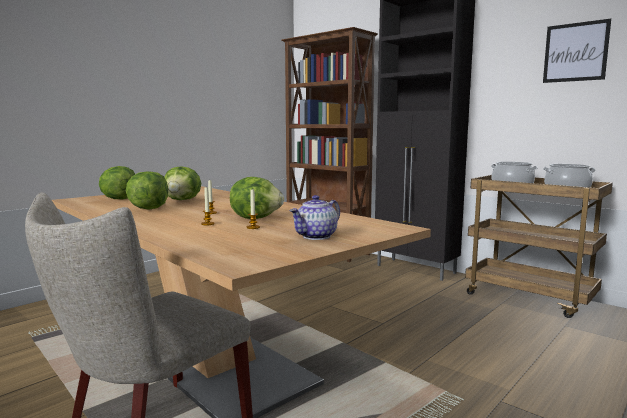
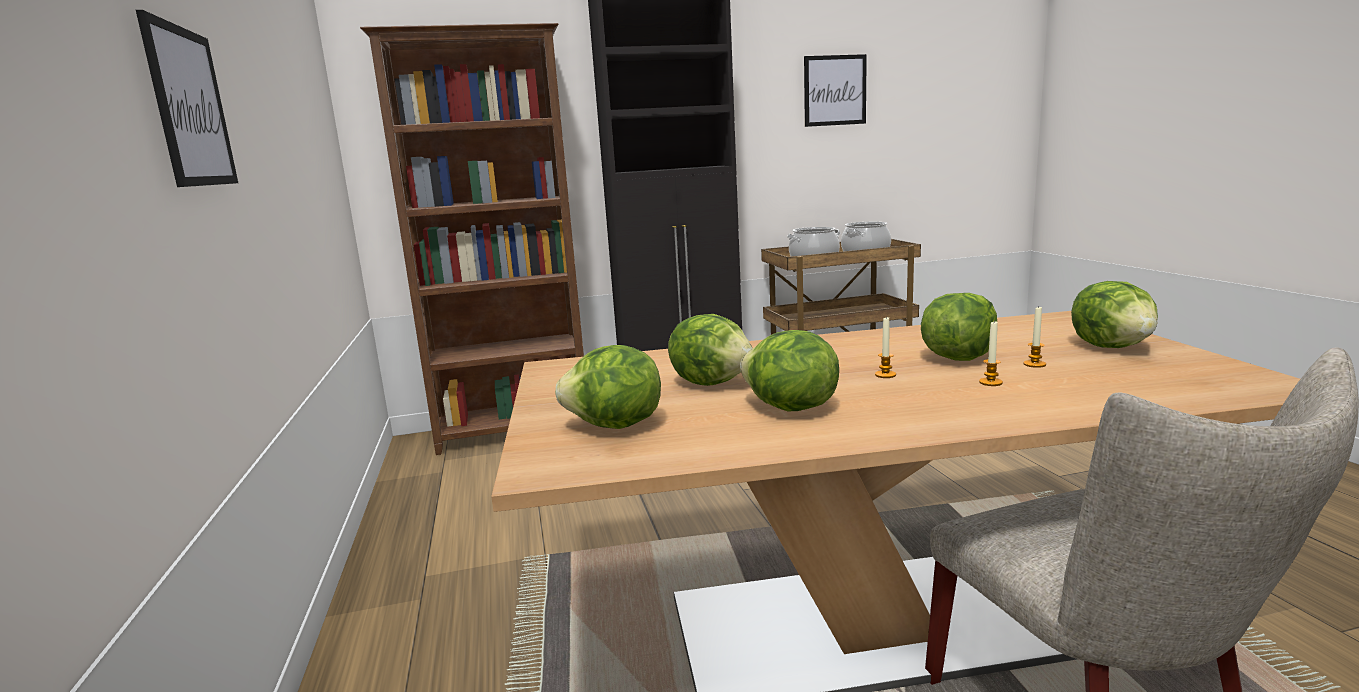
camera: 55 degrees left, 5 degrees up
teapot [290,195,340,240] -> lettuce [1071,281,1158,348]
none -> picture [136,10,238,187]

